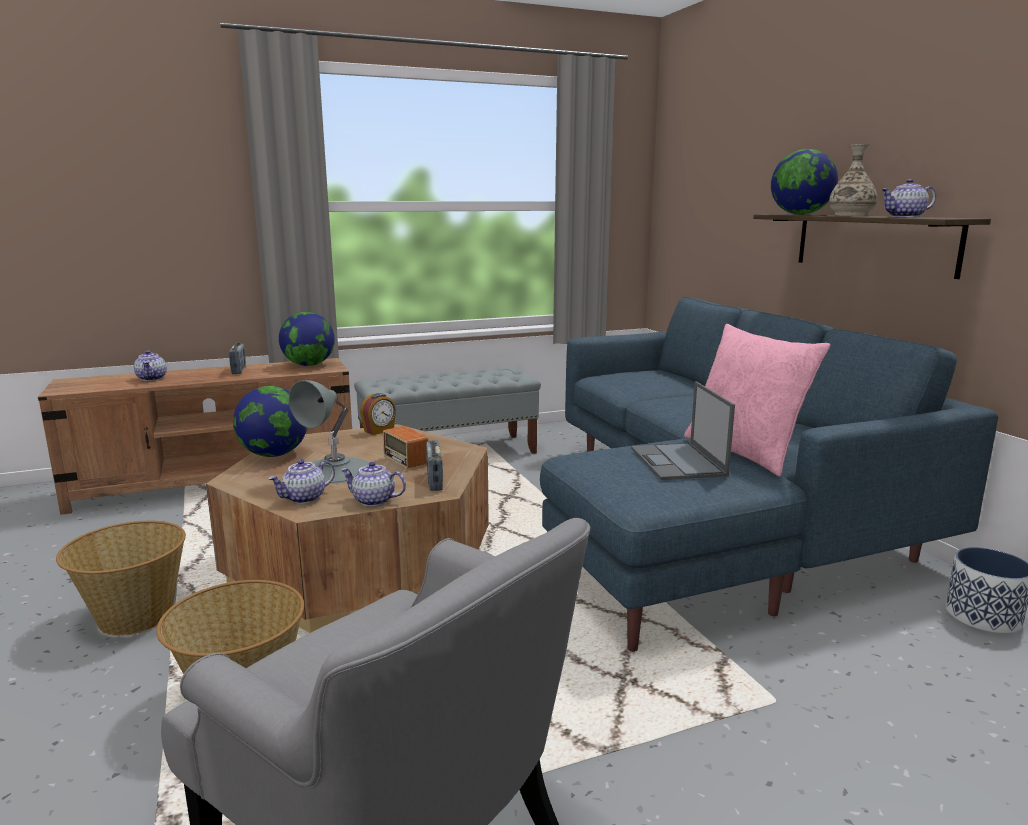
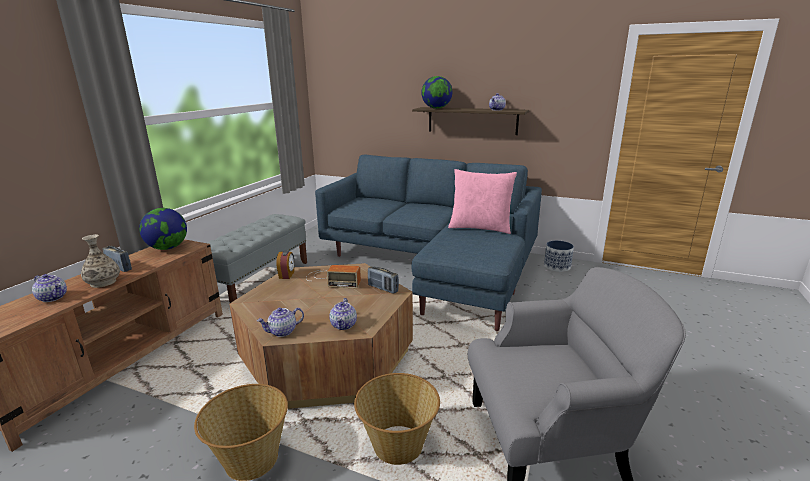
camera: 45 degrees left, 5 degrees up
globe [233,386,307,457] -> none
grey table lamp [289,380,369,484] -> none
teapot [340,461,406,506] -> teapot moved to [257,308,304,337]
laptop [631,381,735,480] -> none
vase [829,144,877,216] -> vase moved to [81,234,120,288]

